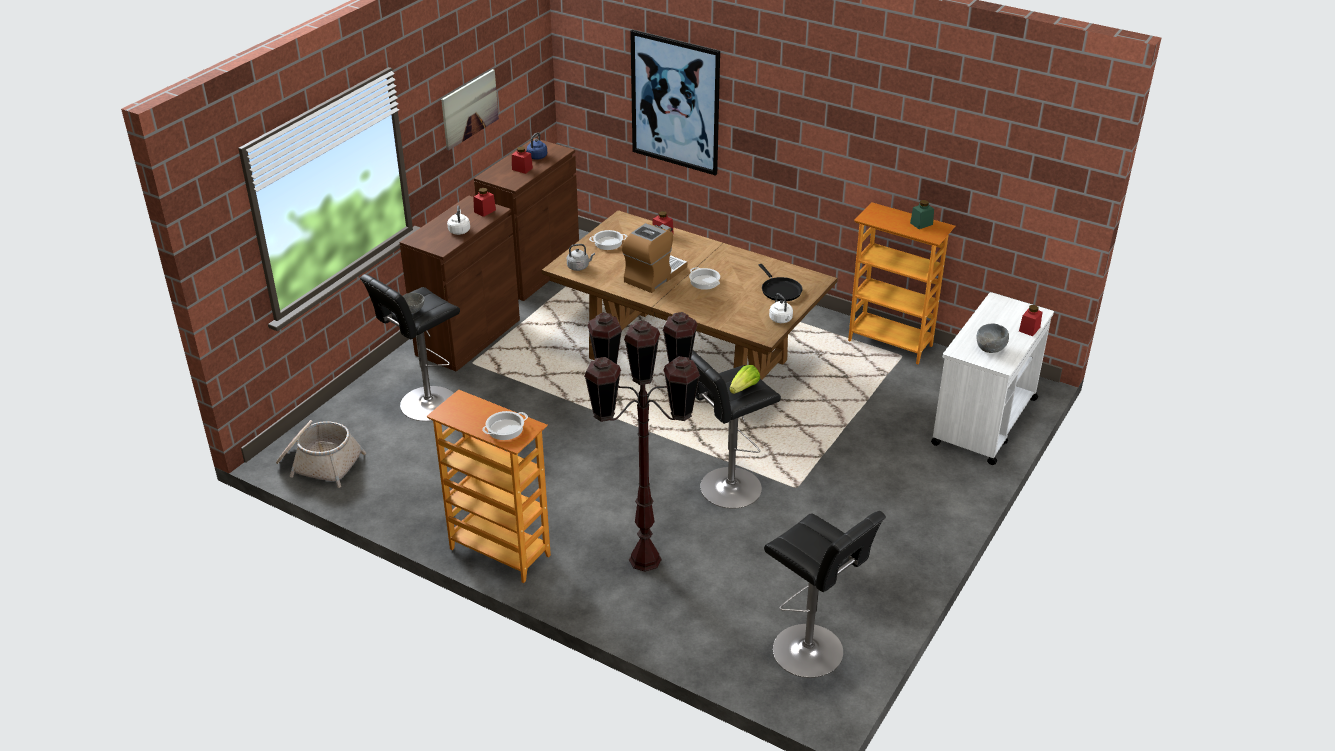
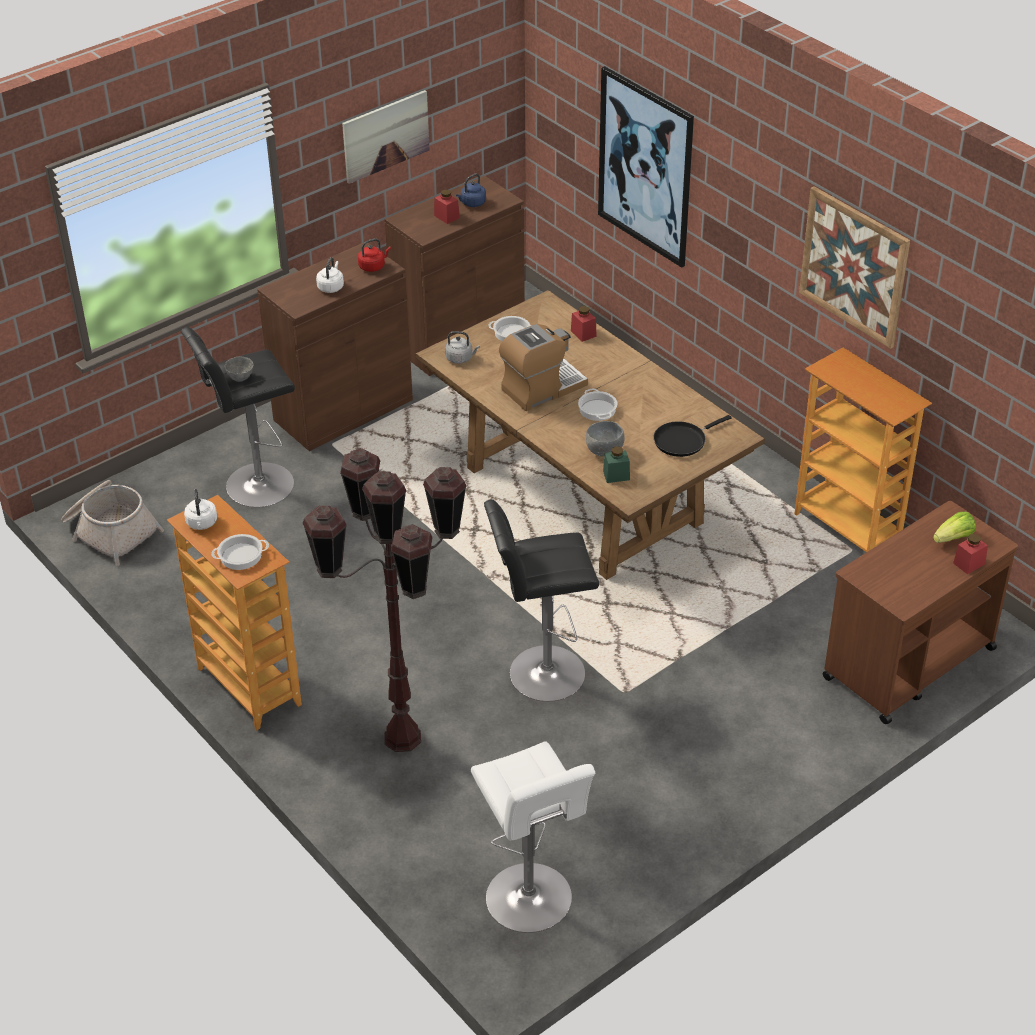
camera: 20 degrees right, 5 degrees up
red jar [473,188,496,217] -> red kettle [358,239,391,272]
lettuce [730,365,760,394] -> lettuce moved to [933,512,976,543]
black frying pan [759,264,803,301] -> black frying pan turned 60 degrees clockwise [654,415,731,457]
black stool [764,511,886,678] -> white stool [471,741,595,933]
white kettle [769,293,793,323] -> white kettle moved to [184,489,217,530]
green jar [910,200,934,229] -> green jar moved to [603,446,630,483]
white cart [931,292,1054,465] -> brown cart [822,501,1018,724]
grey bowl [976,324,1009,353] -> grey bowl moved to [586,421,625,457]
none -> picture [799,186,910,349]

